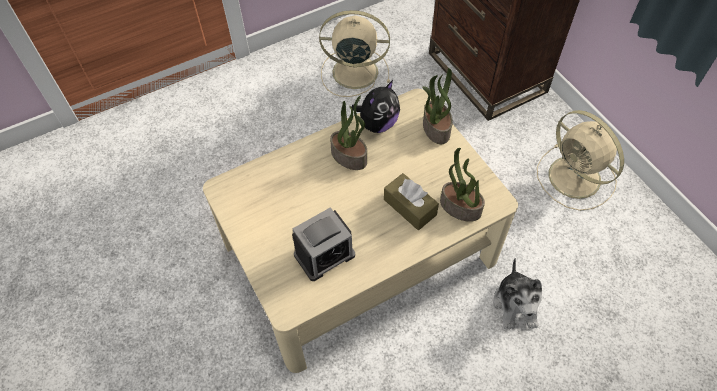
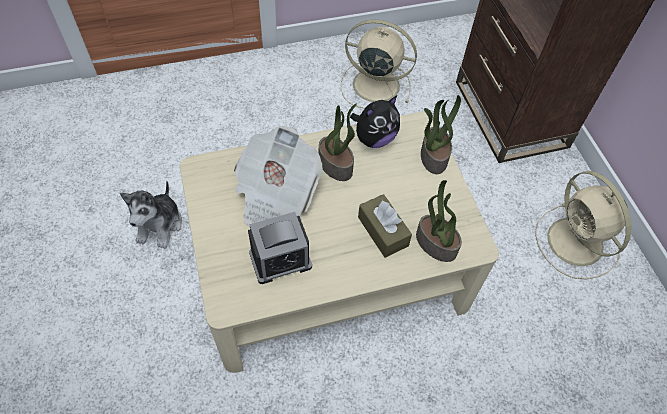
camera: 10 degrees right, 0 degrees up
plush toy [493,258,542,330] -> plush toy moved to [120,181,182,249]
none -> newspaper [234,126,323,227]

